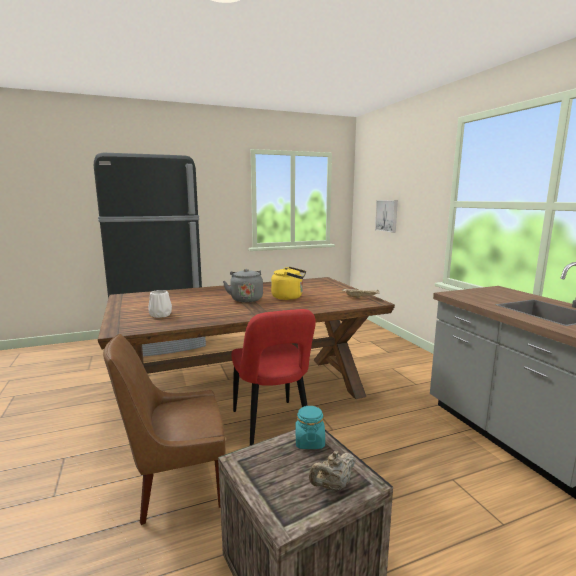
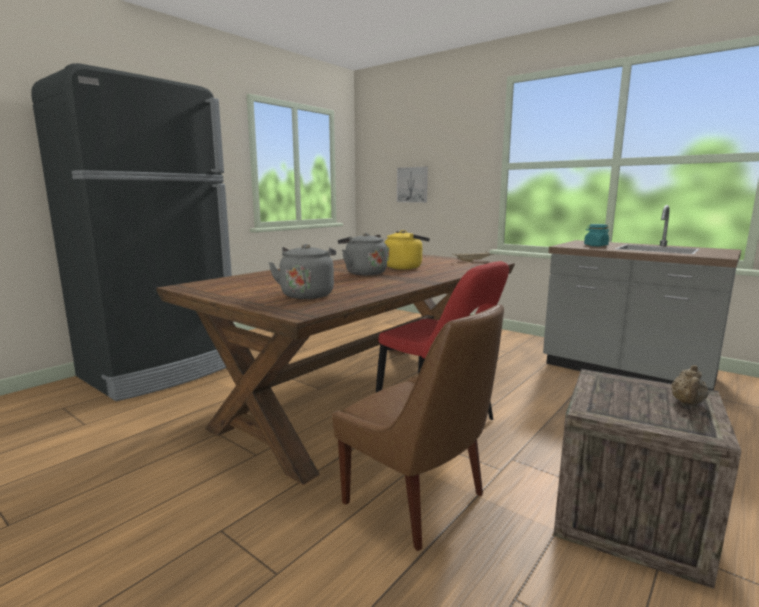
camera: 30 degrees left, 0 degrees up
brown chair [103,334,225,525] -> brown chair turned 90 degrees counterclockwise [332,304,504,551]
white vase [148,290,172,318] -> grey kettle [268,244,336,299]
turquoise jar [296,406,325,449] -> turquoise jar moved to [584,224,609,246]

